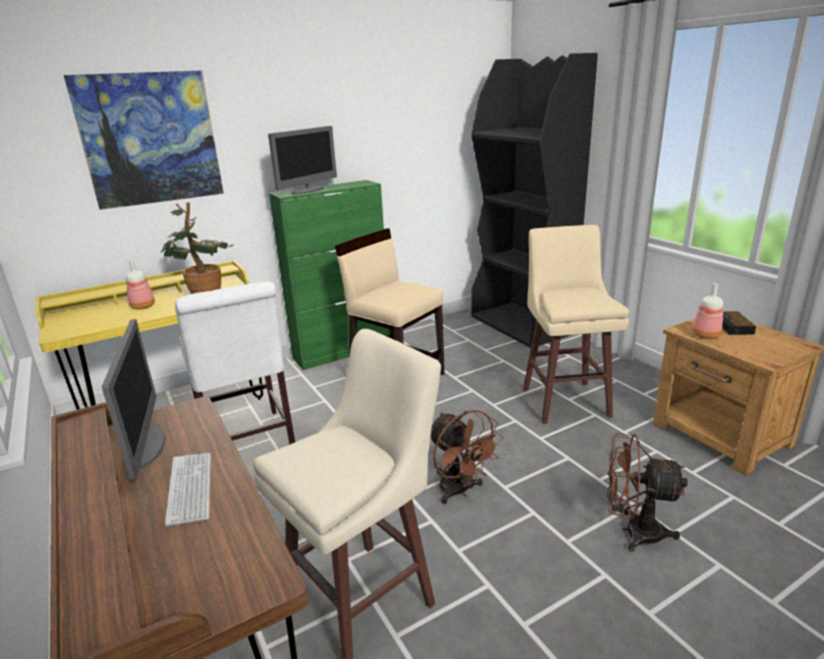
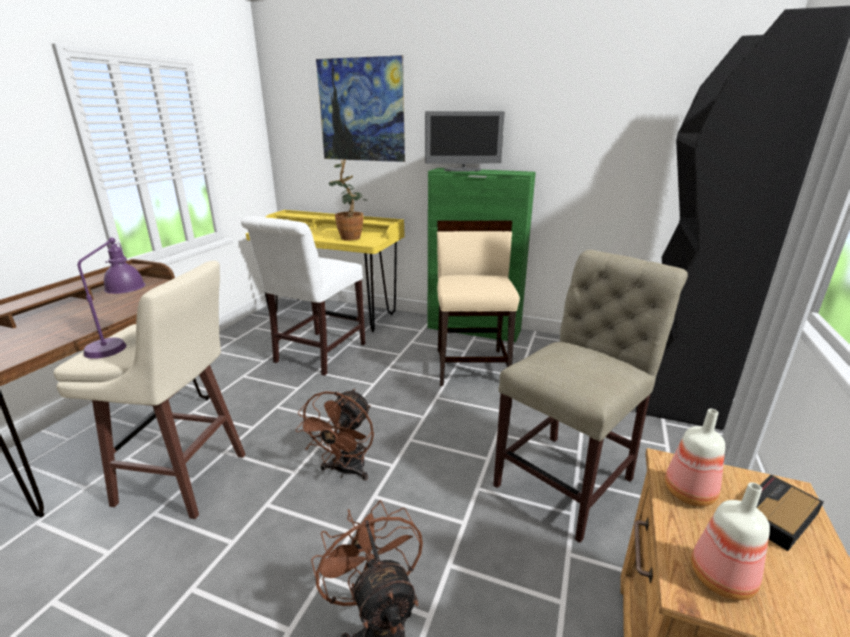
camera: 50 degrees right, 0 degrees up
monitor [102,319,165,480] -> none
bottle [126,259,155,309] -> bottle moved to [691,482,770,600]
keyboard [165,453,211,527] -> none
beige stool [523,225,629,424] -> beige chair [493,250,688,543]
none -> purple table lamp [78,238,145,359]

